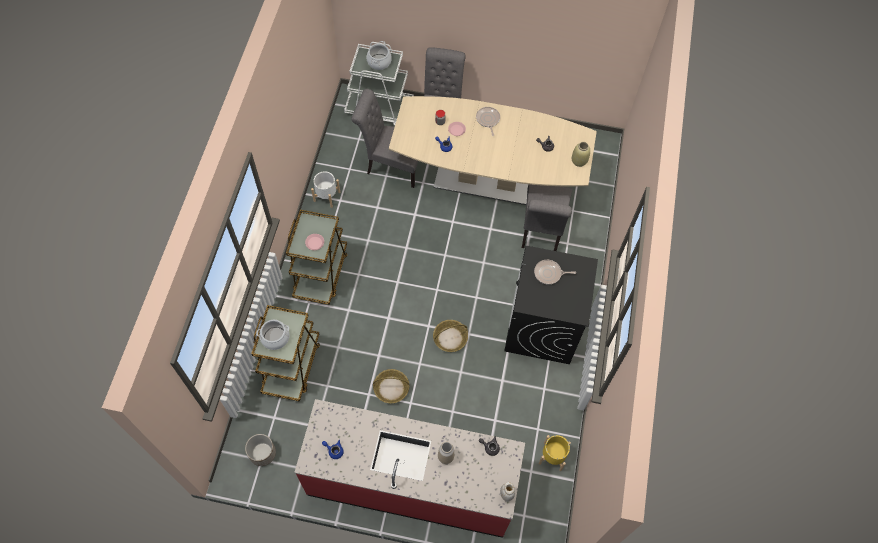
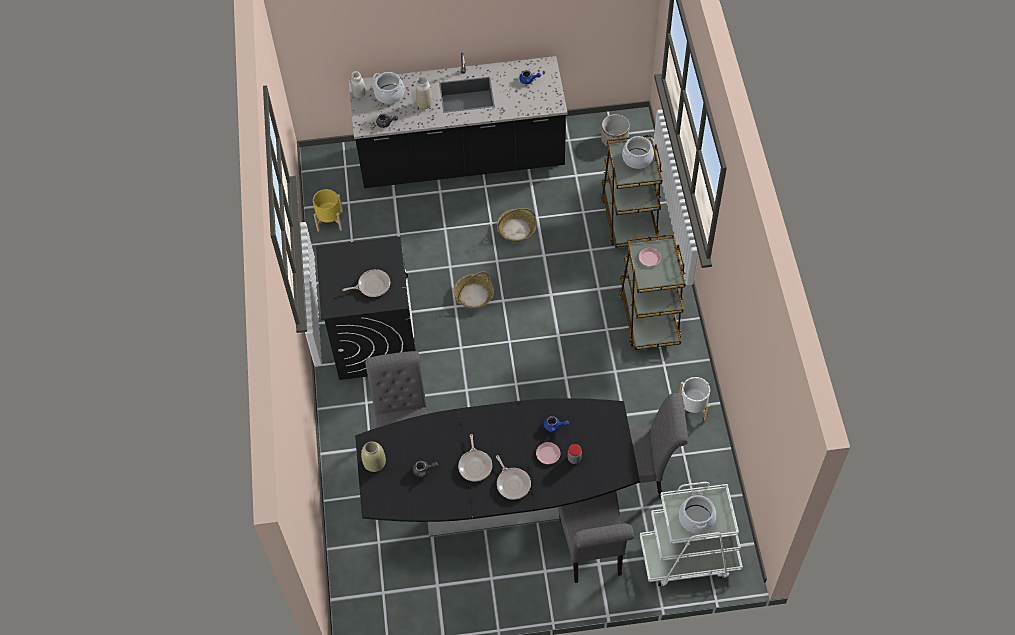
camera: 165 degrees right, 5 degrees down
red counter [294,399,525,538] -> black counter [349,53,568,188]
beige dining table [389,96,597,205] -> black dining table [355,398,640,537]
none -> cooking pot [373,72,404,104]
none -> frying pan [458,434,492,482]

